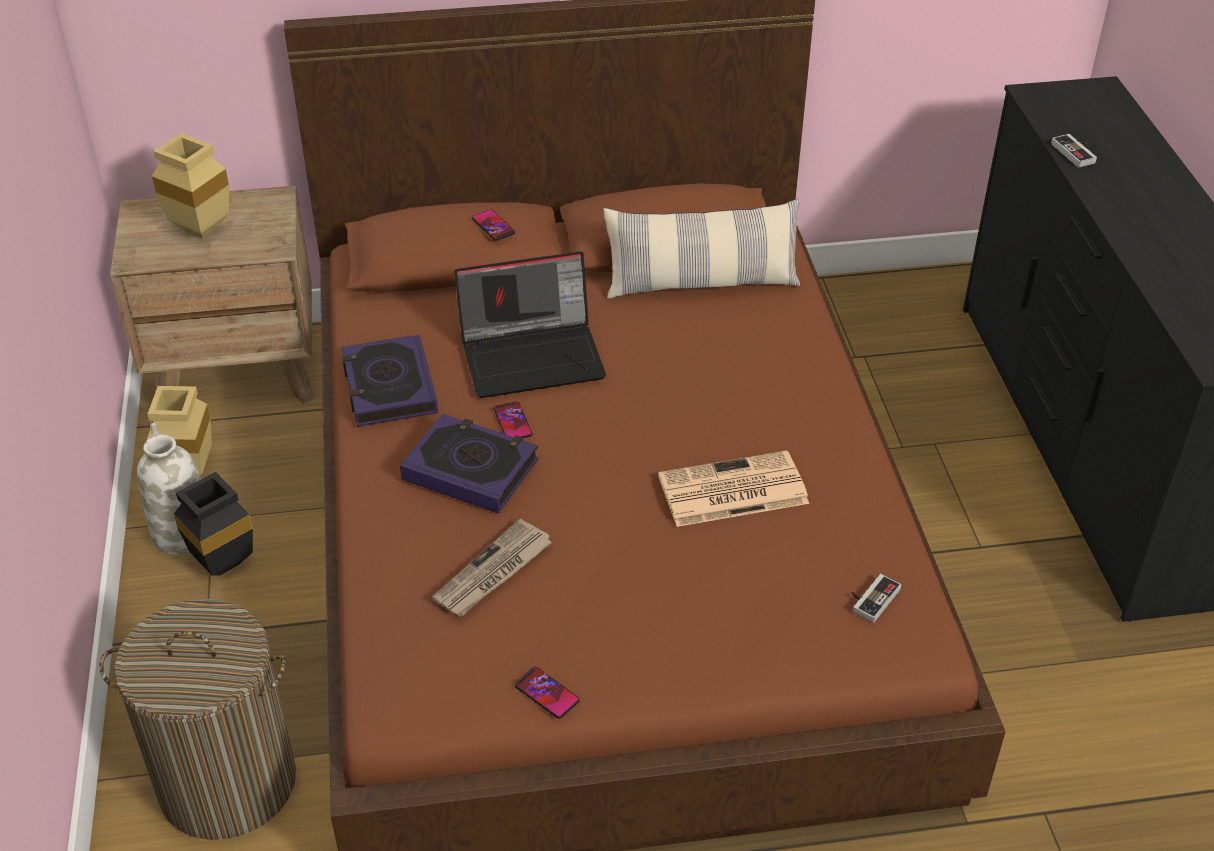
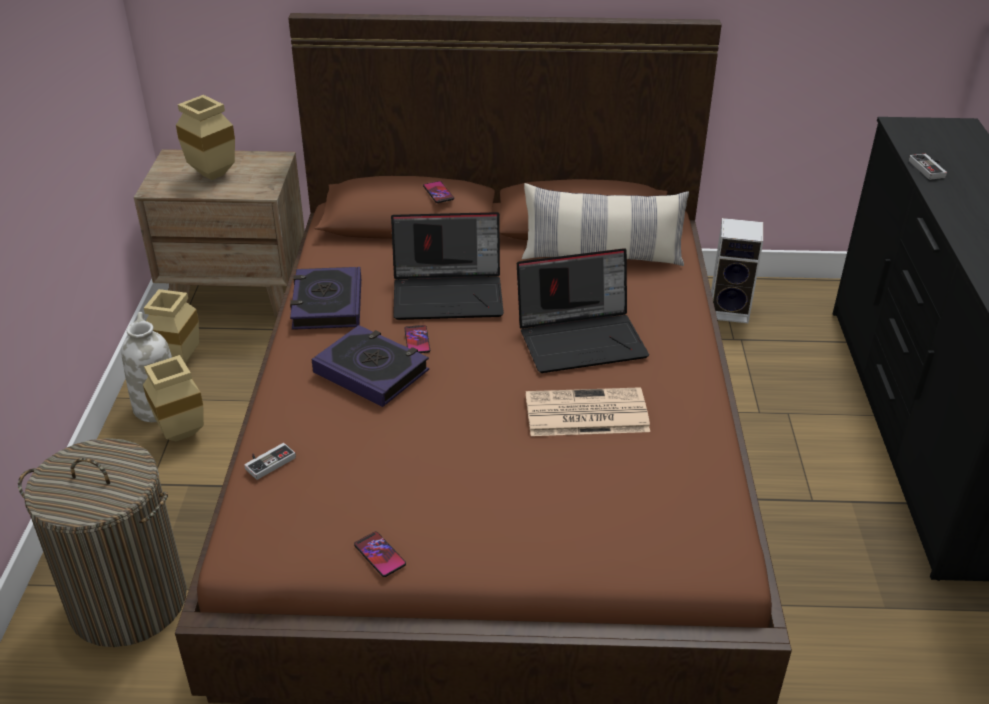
camera: 10 degrees right, 5 degrees down
black vase [174,472,253,576] -> beige vase [143,355,204,441]
newspaper [432,519,552,616] -> none
game controller [852,574,901,623] -> game controller moved to [244,443,296,480]
none -> laptop [517,248,649,373]
none -> speaker [711,218,763,323]

